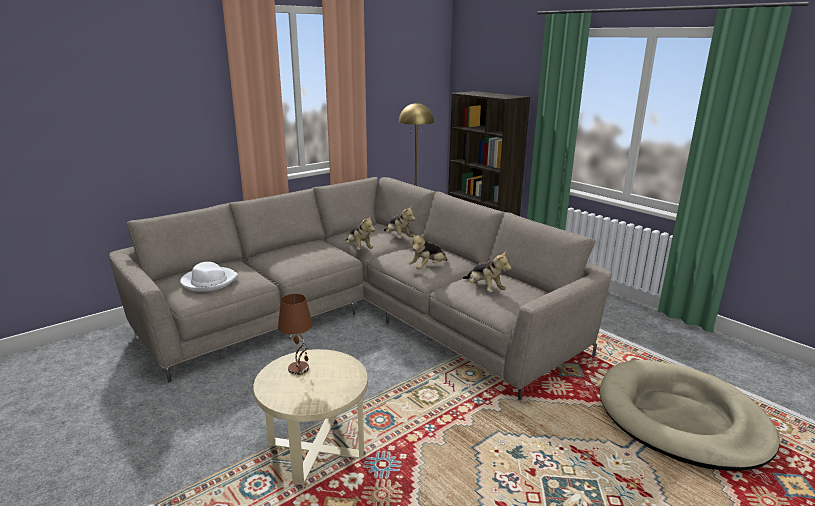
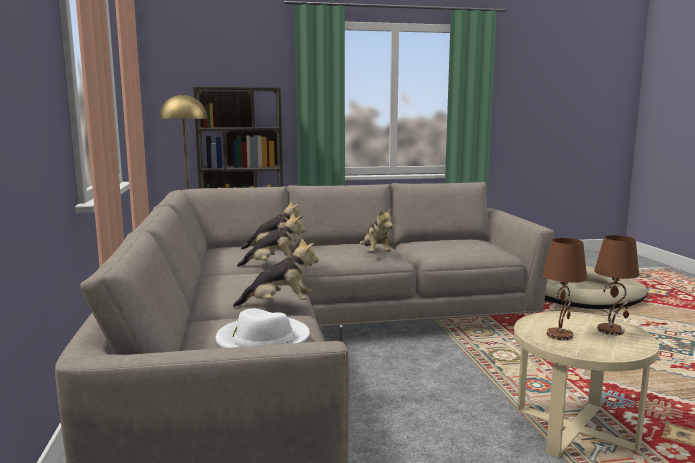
camera: 60 degrees left, 10 degrees down
plush toy [463,250,511,292] -> plush toy moved to [233,238,319,307]
none -> brown table lamp [594,235,639,335]

